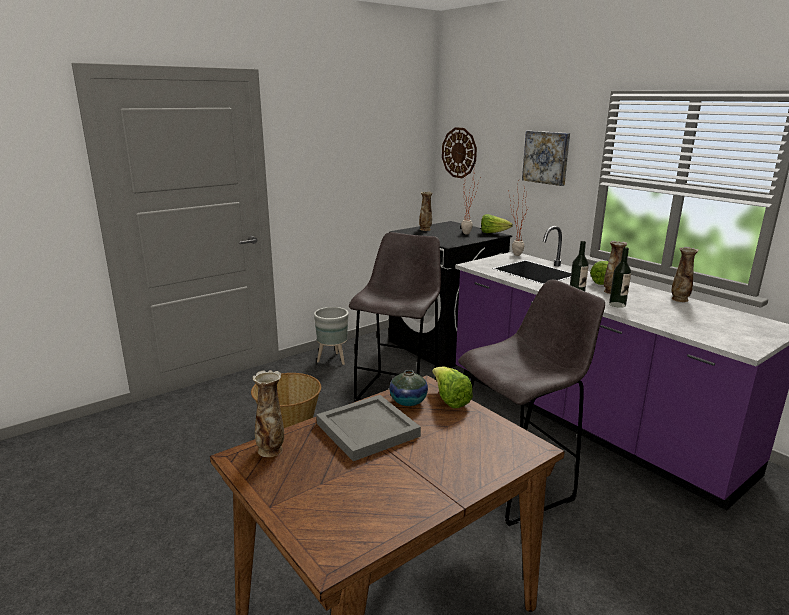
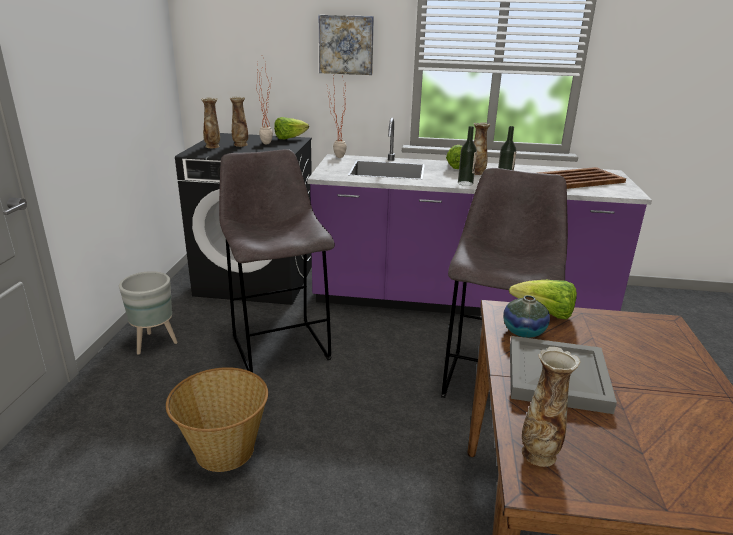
camera: 45 degrees left, 5 degrees up
wall clock [442,127,477,178] -> none
vase [671,247,699,302] -> vase moved to [230,96,248,147]
none -> brown tray [538,167,626,189]

